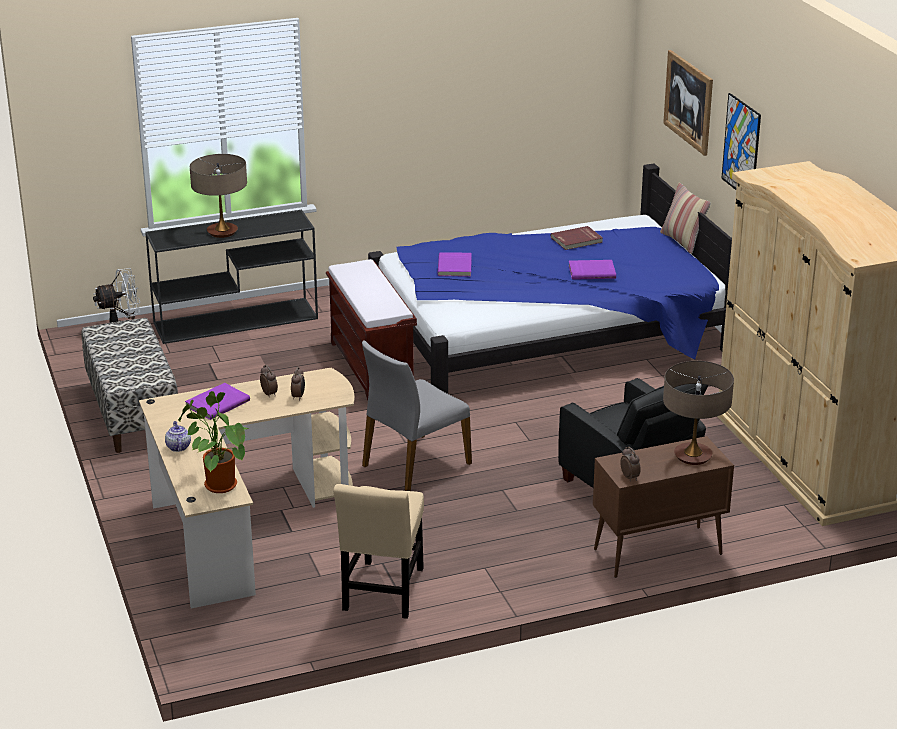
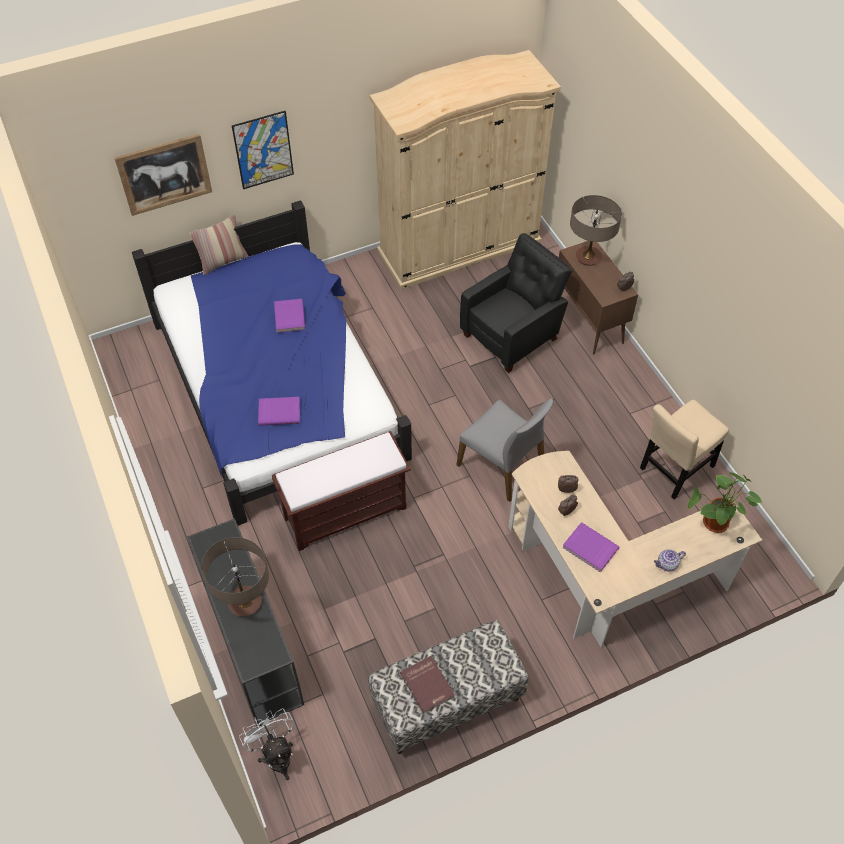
camera: 95 degrees left, 25 degrees up
beige chair [333,484,424,619] -> beige chair turned 135 degrees clockwise [640,400,729,499]
red book [551,226,603,250] -> red book moved to [400,656,455,714]

